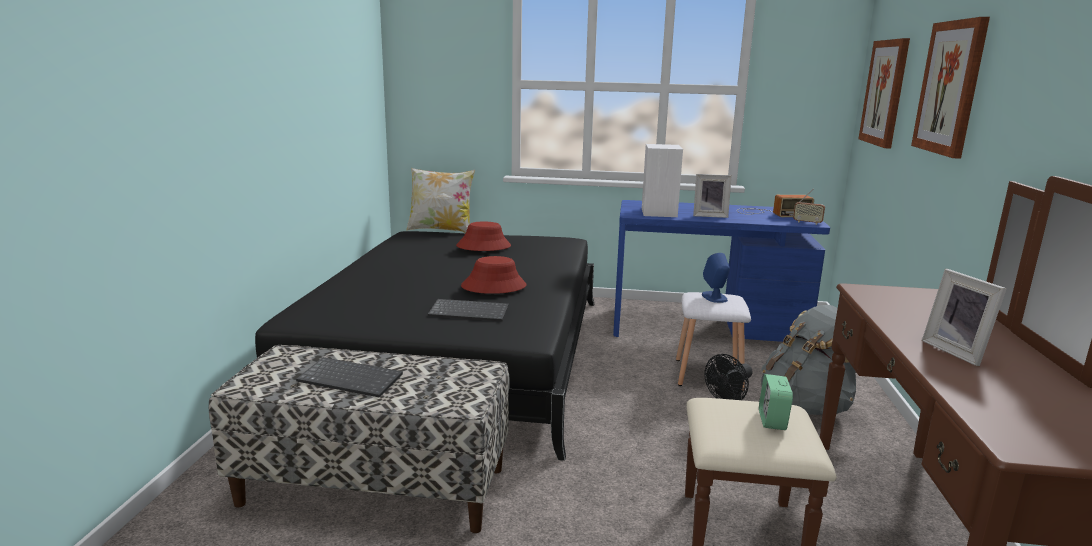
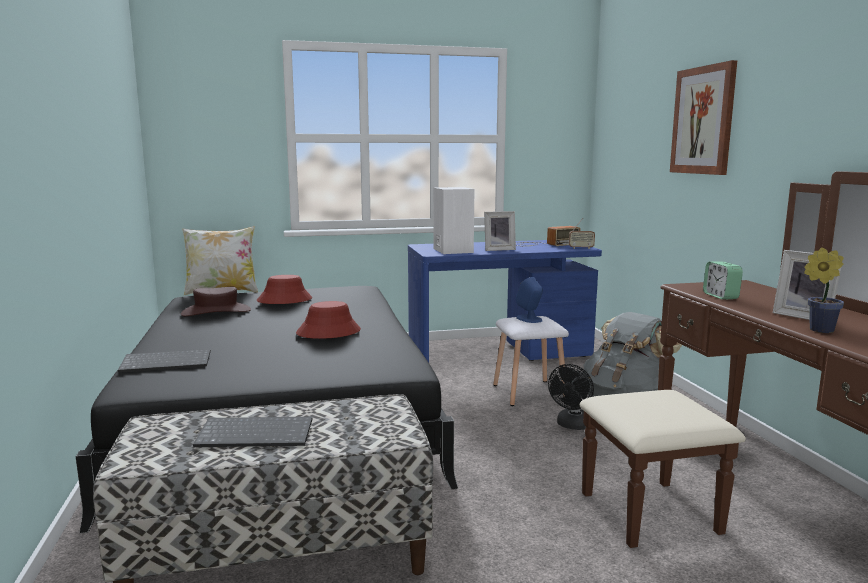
camera: 20 degrees left, 5 degrees down
keyboard [428,299,509,321] -> keyboard moved to [118,349,211,373]
alarm clock [759,374,793,430] -> alarm clock moved to [703,261,743,300]
picture [858,38,910,149] -> none
none -> brown hat [181,287,251,316]
none -> potted plant [804,247,844,333]

